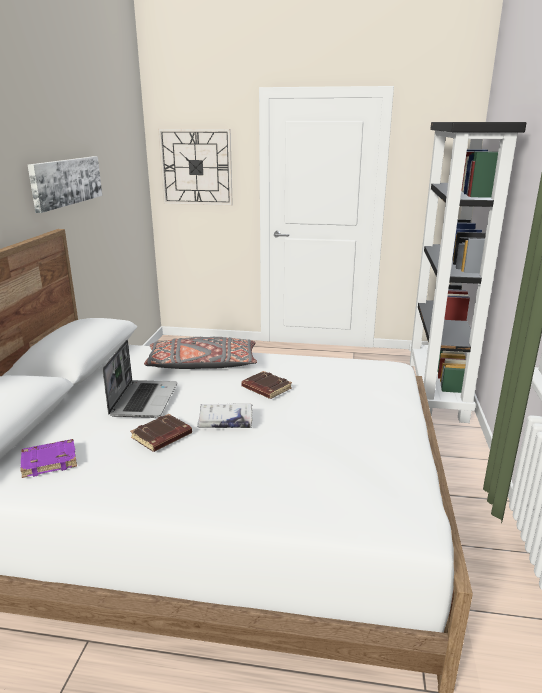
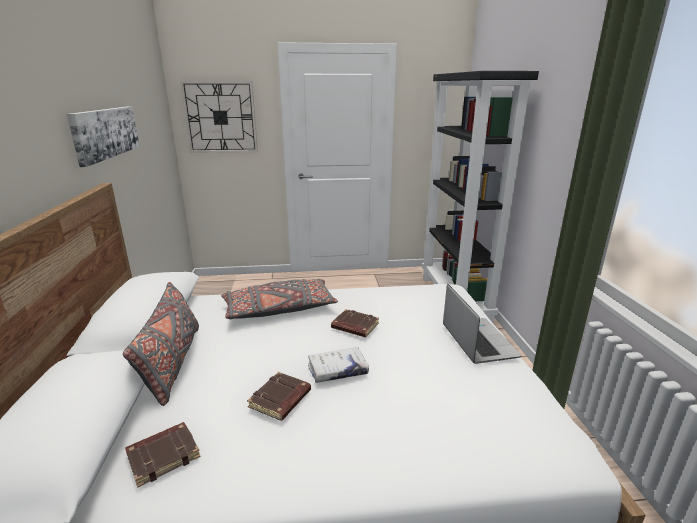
camera: 15 degrees left, 0 degrees up
purple book [20,439,77,478] -> brown book [125,422,201,488]
laptop [103,340,177,418] -> laptop moved to [443,284,521,364]
none -> grey pillow [123,282,199,406]

